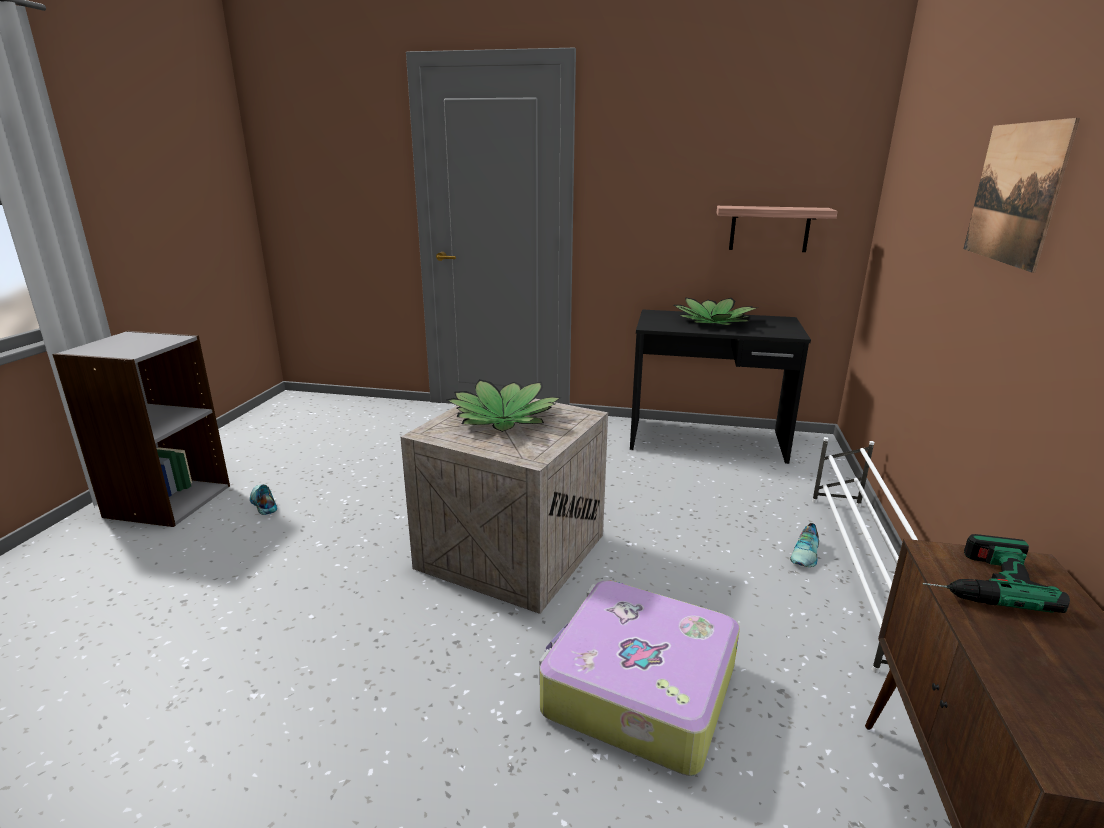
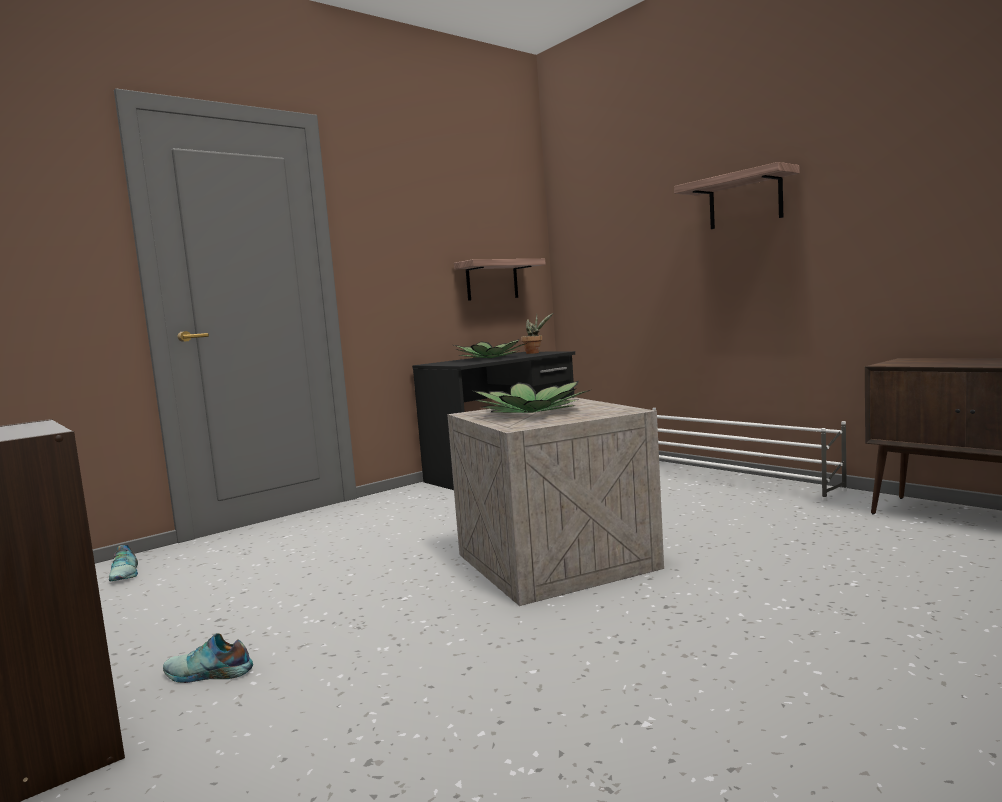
camera: 50 degrees left, 15 degrees down
suitcase [539,581,740,776] -> none
shoe [790,523,819,567] -> shoe moved to [109,545,138,582]
power drill [923,534,1070,613] -> none
picture [963,118,1080,273] -> shelf [674,162,800,229]
none -> potted plant [521,313,553,354]

